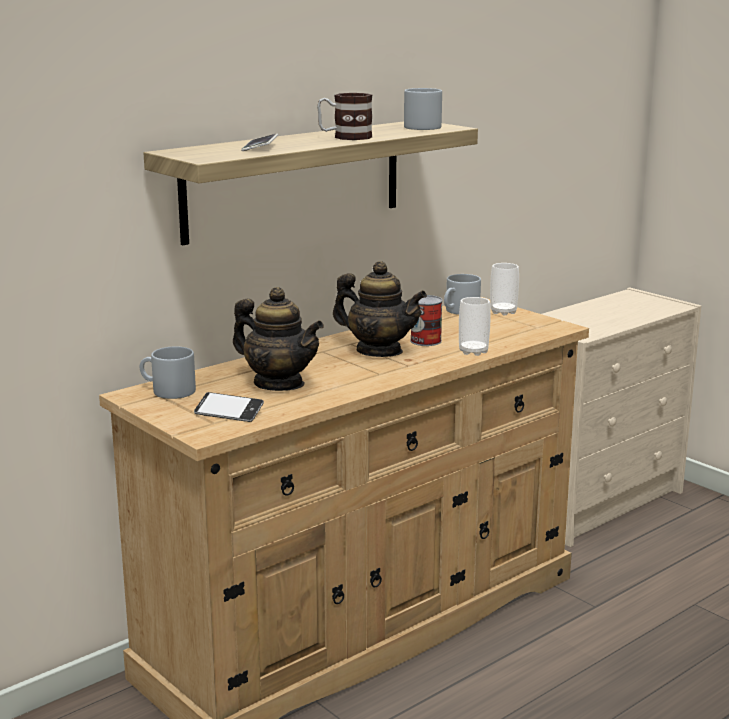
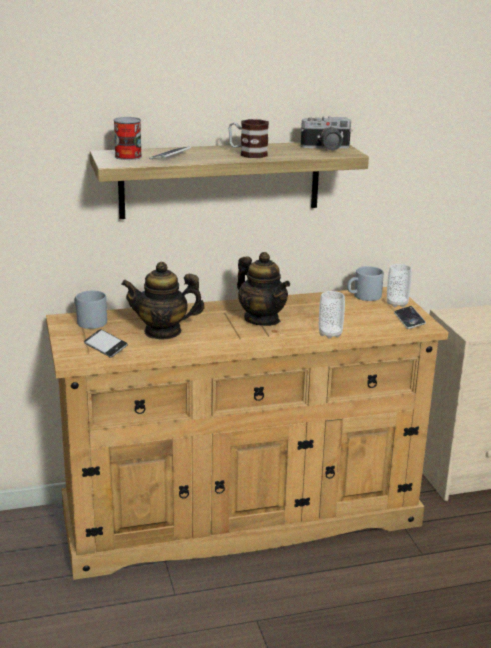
camera: 25 degrees right, 5 degrees up
teapot [233,287,324,391] -> teapot turned 120 degrees clockwise [121,262,205,340]
grey mug [404,88,442,130] -> camera [300,117,353,150]
can [410,295,443,346] -> can moved to [114,117,142,160]
none -> phone [394,306,426,329]

